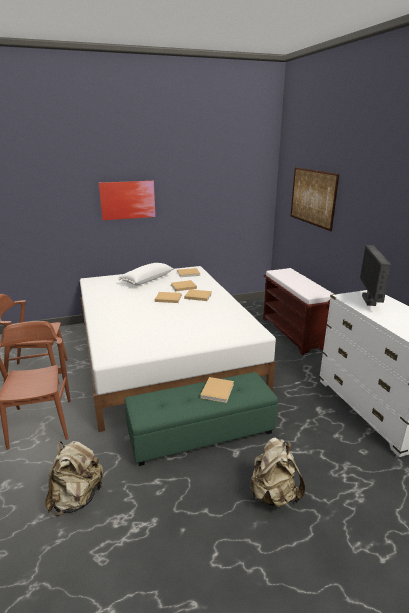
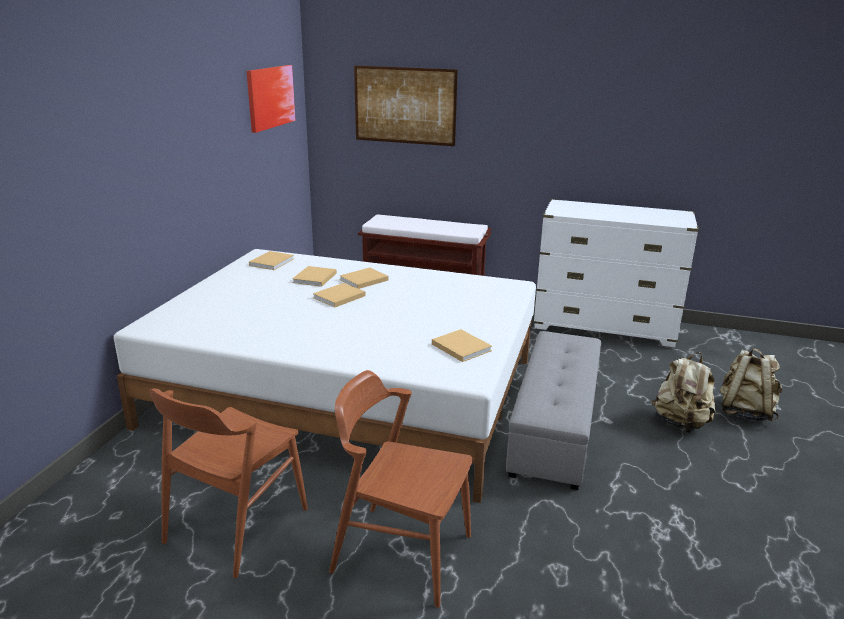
camera: 55 degrees left, 0 degrees up
beige backpack [45,441,104,516] -> beige backpack moved to [720,348,782,421]
picture [99,181,156,220] -> picture moved to [246,65,296,133]
white pillow [119,263,173,285] -> none
green ottoman [124,372,278,466] -> grey ottoman [506,331,601,490]
beige book [200,377,234,403] -> beige book moved to [432,329,492,362]
monitor [360,245,391,306] -> none

